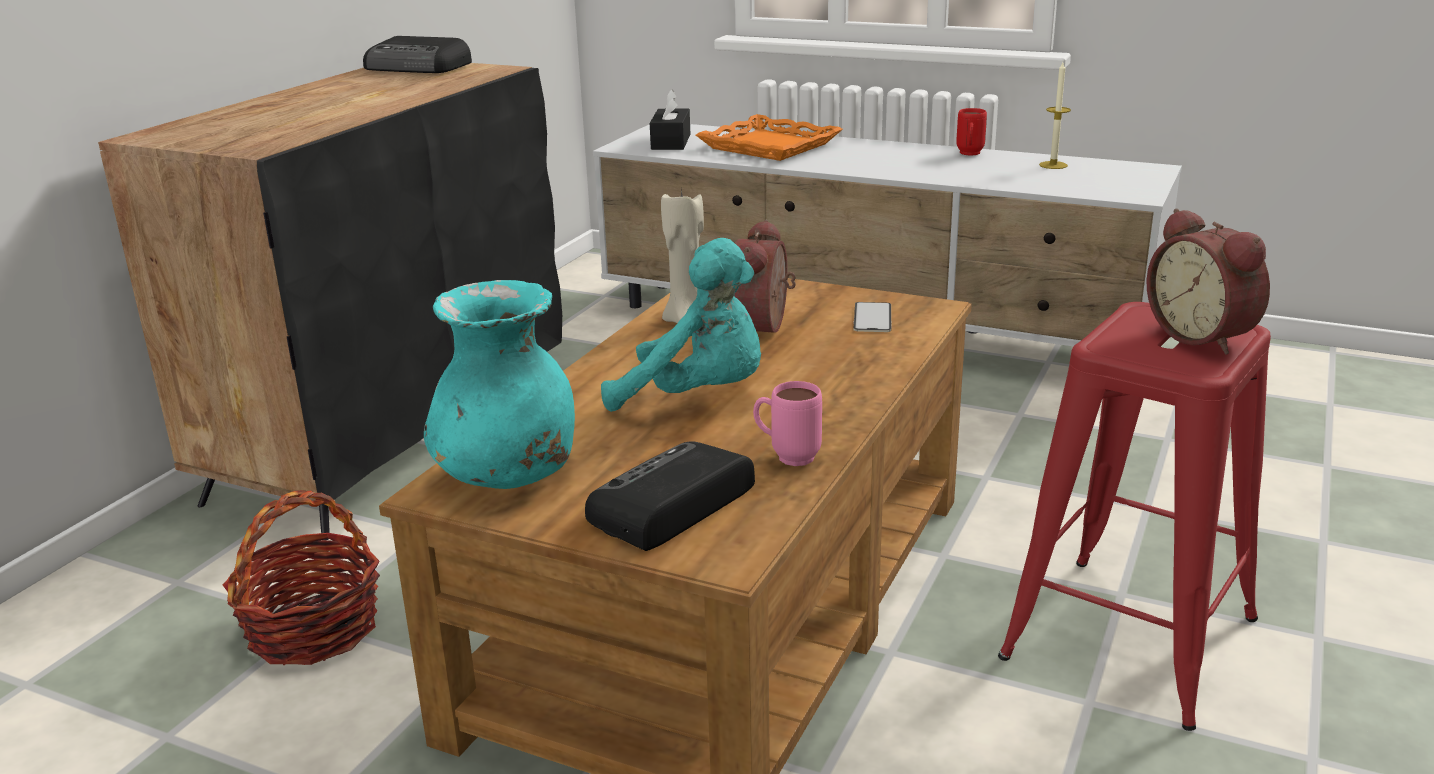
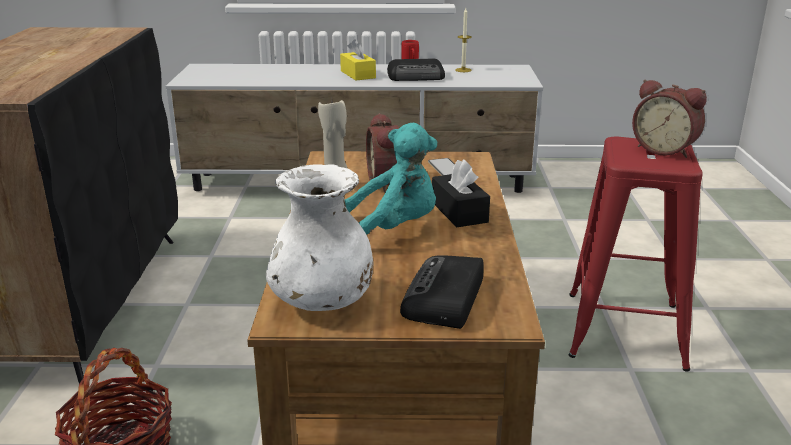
camera: 25 degrees left, 0 degrees up
radio [363,36,472,73] -> radio moved to [387,59,445,81]
turquoise vase [424,280,575,489] -> white vase [266,164,373,311]
black tissue box [650,89,690,150] -> black tissue box moved to [432,159,490,227]
orange tray [696,114,843,161] -> none
pink mug [753,381,822,466] -> none
none -> yellow tissue box [340,39,376,80]

